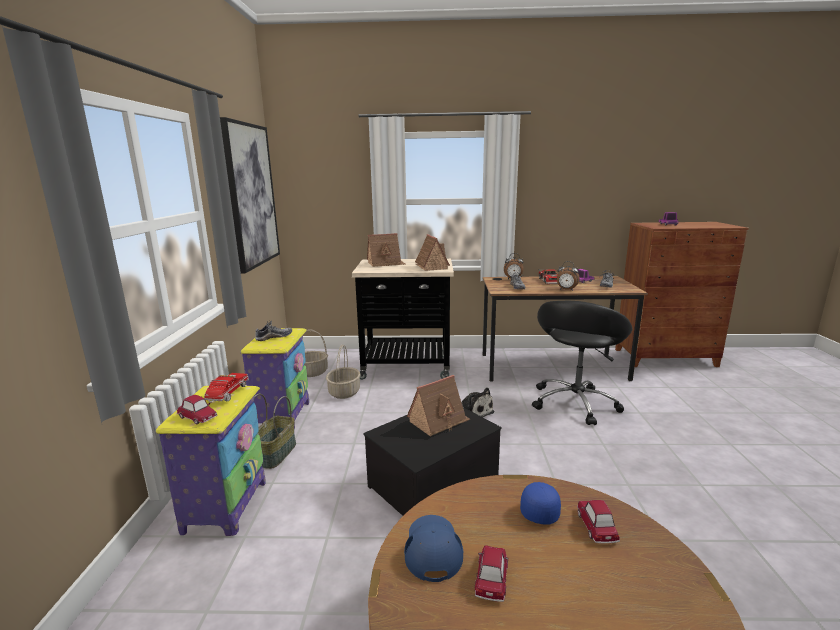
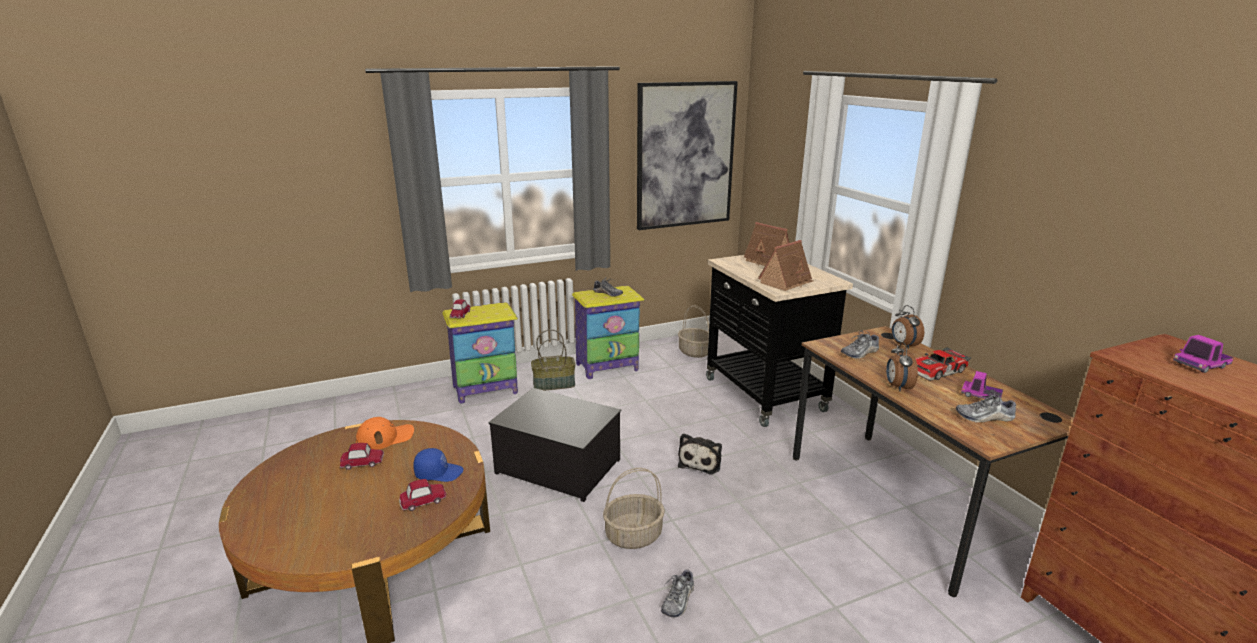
camera: 65 degrees right, 5 degrees up
toy truck [204,373,249,403] -> none
basket [326,344,361,399] -> basket moved to [603,468,665,549]
blue cap [404,515,463,582] -> orange cap [356,417,414,450]
toy house [407,375,470,437] -> none
black office chair [532,301,632,425] -> none
none -> shoe [661,570,694,617]

